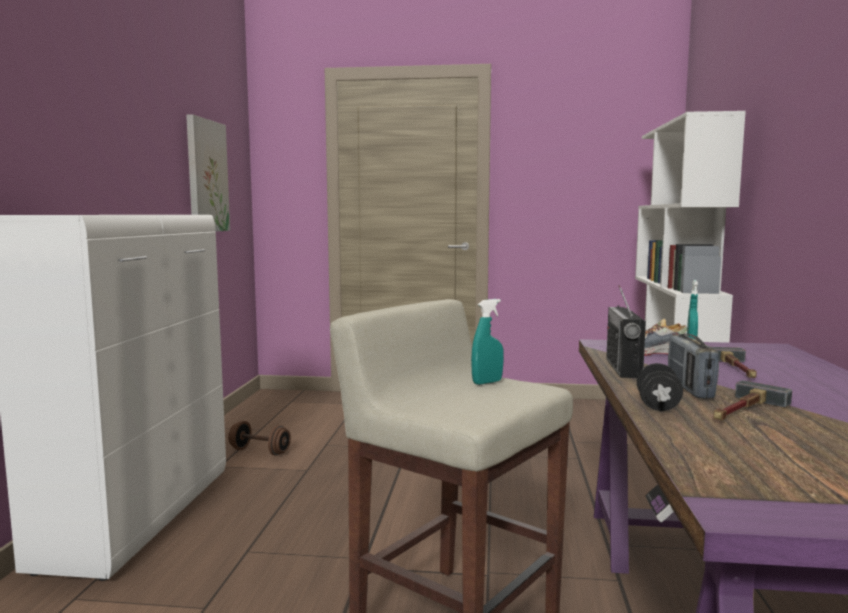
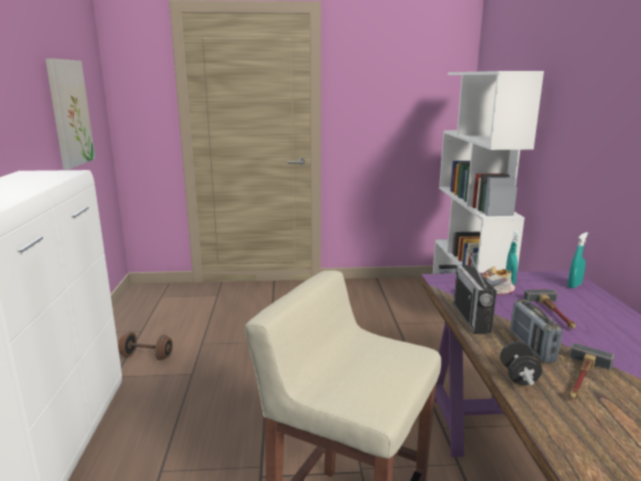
camera: 10 degrees left, 10 degrees up
turquoise spray bottle [471,299,504,385] -> turquoise spray bottle moved to [568,232,588,288]

